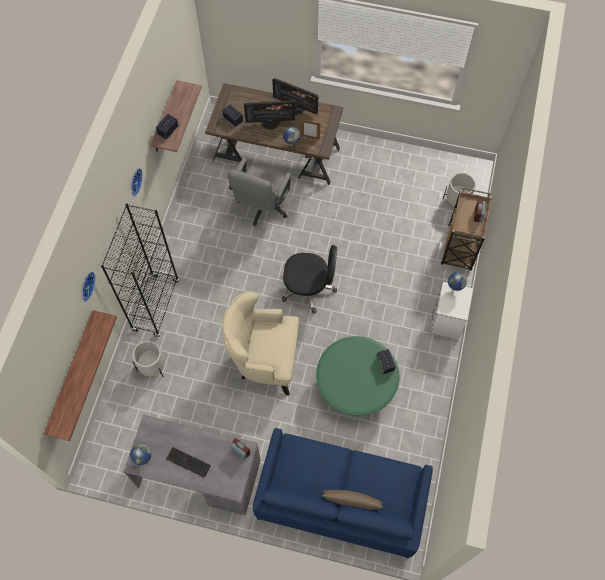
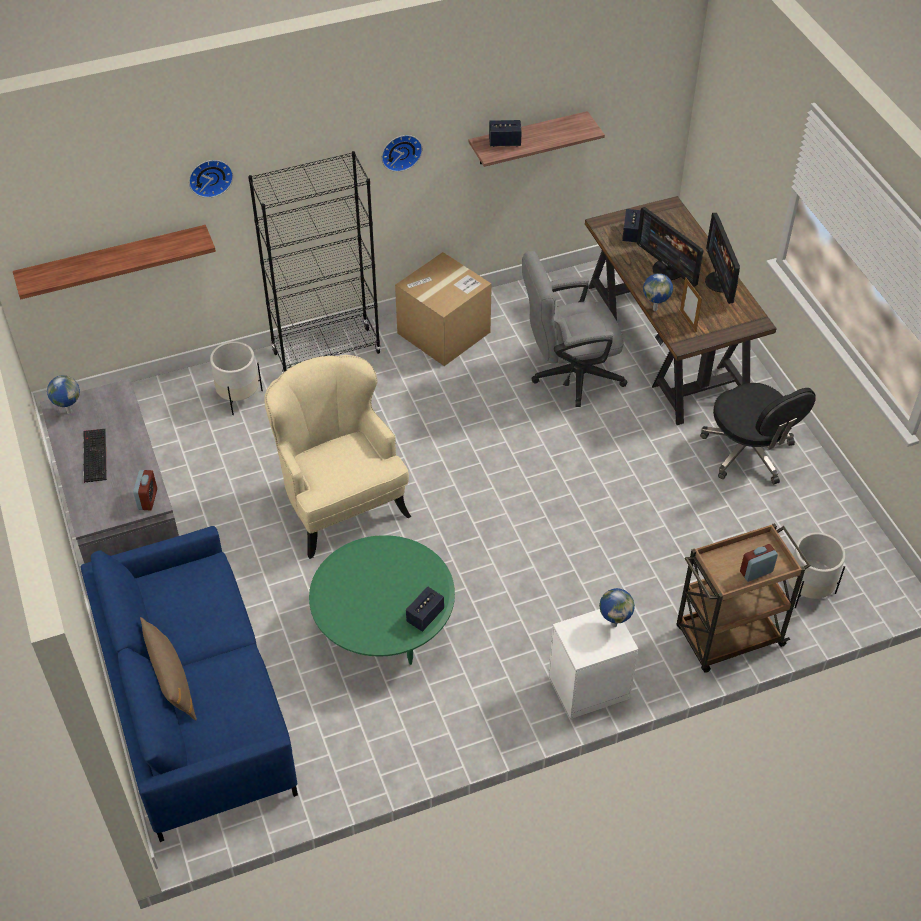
camera: 55 degrees right, 15 degrees down
black office chair [282,245,337,313] -> black office chair moved to [700,383,816,484]
none -> cardboard box [395,252,492,366]

